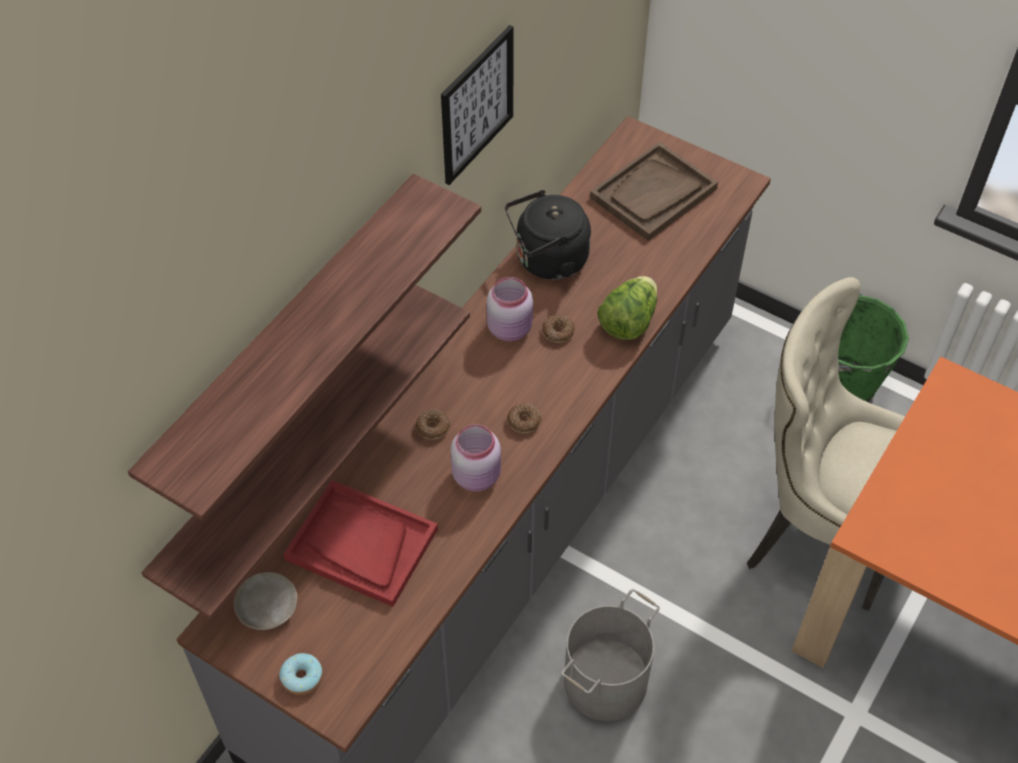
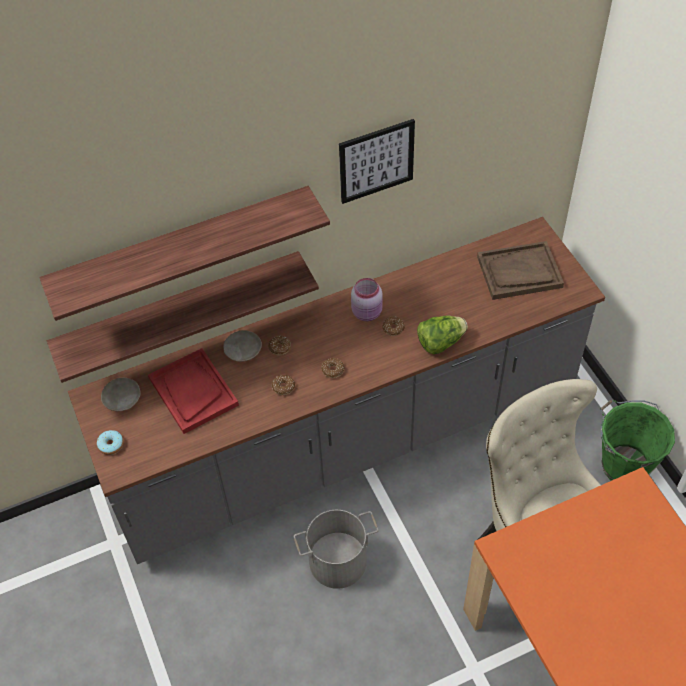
camera: 35 degrees right, 0 degrees up
pink jar [450,424,501,492] -> donut [272,375,295,395]
black kettle [505,190,591,280] -> none
none -> beige plate [223,330,262,362]

